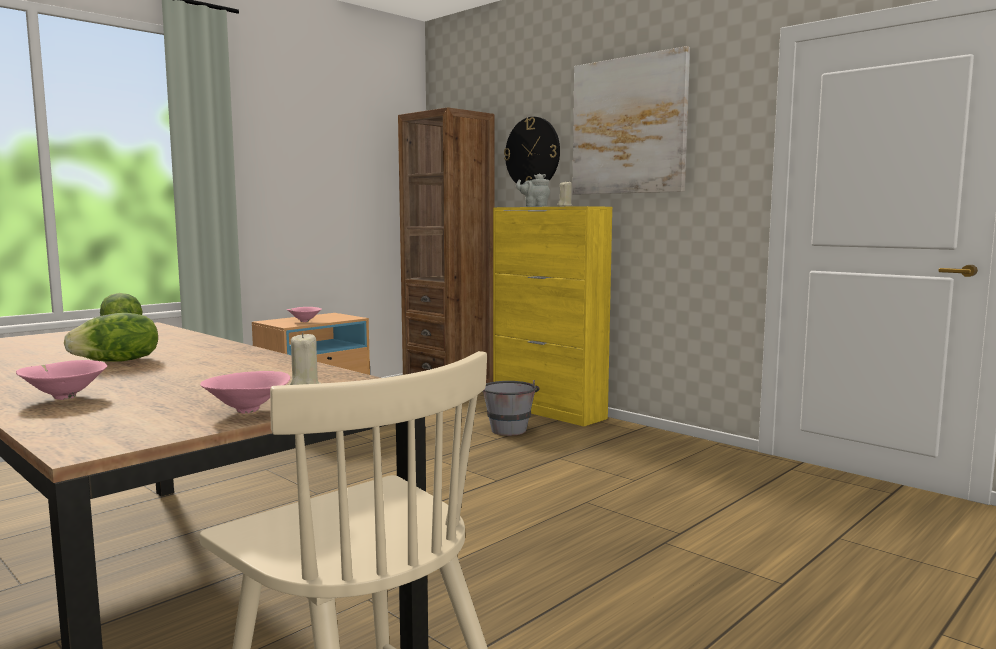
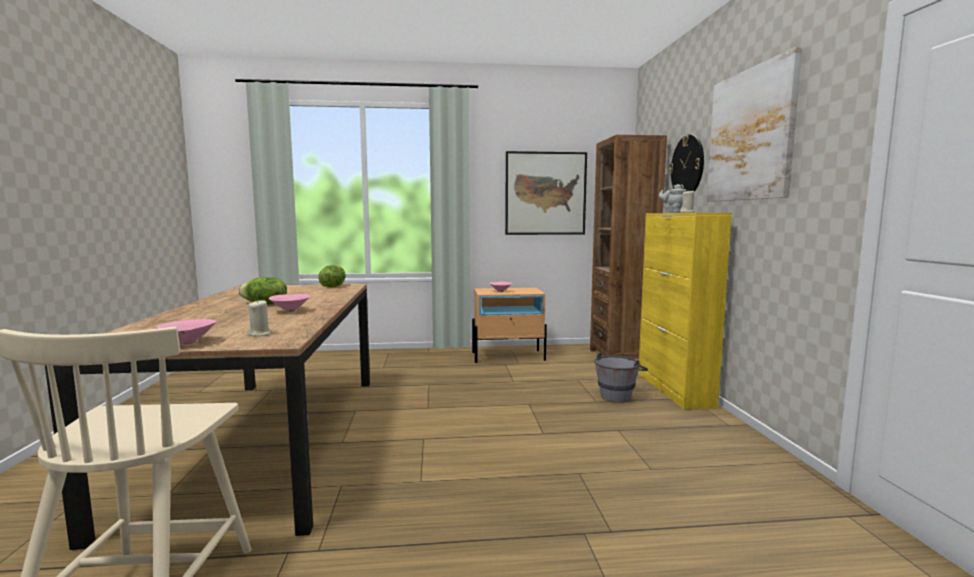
camera: 40 degrees right, 0 degrees up
pink bowl [16,360,107,400] -> pink bowl moved to [269,294,310,312]
none -> picture [505,151,587,235]

